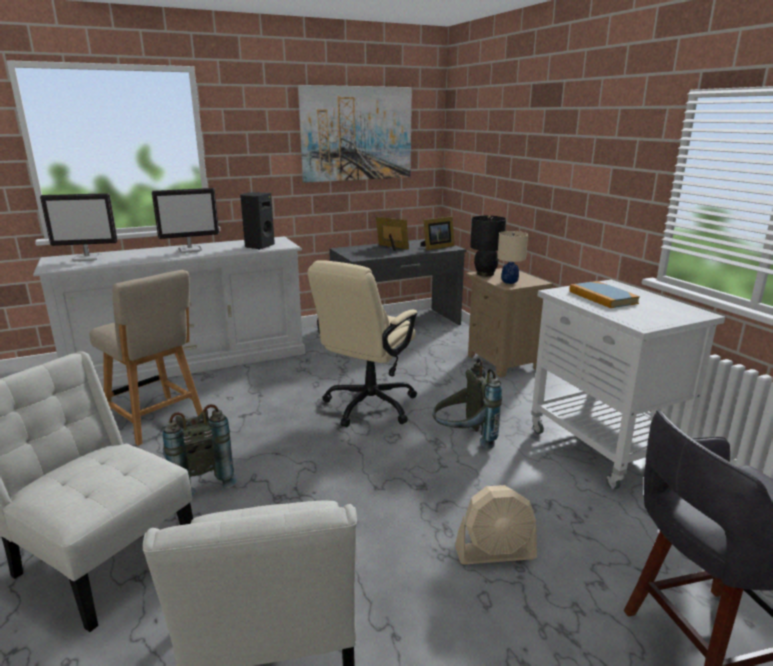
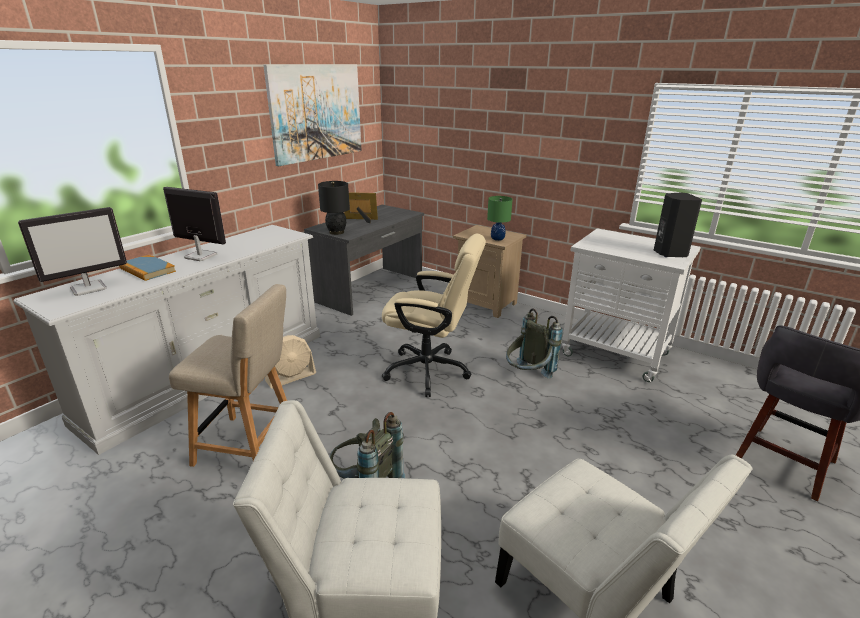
camera: 30 degrees left, 5 degrees up
monitor [152,188,219,253] -> monitor turned 105 degrees counterclockwise [163,187,226,261]
black speaker [240,192,275,250] -> black speaker moved to [654,192,702,257]
beige office chair [308,260,417,427] -> beige office chair turned 75 degrees counterclockwise [382,234,486,397]
picture frame [420,216,455,250] -> none
beige fan [455,485,537,565] -> beige fan moved to [265,335,316,388]
black table lamp [470,215,506,276] -> black table lamp moved to [318,181,350,235]
beige table lamp [497,231,528,284] -> green table lamp [487,196,513,241]
book [569,281,640,308] -> book moved to [119,255,176,281]

